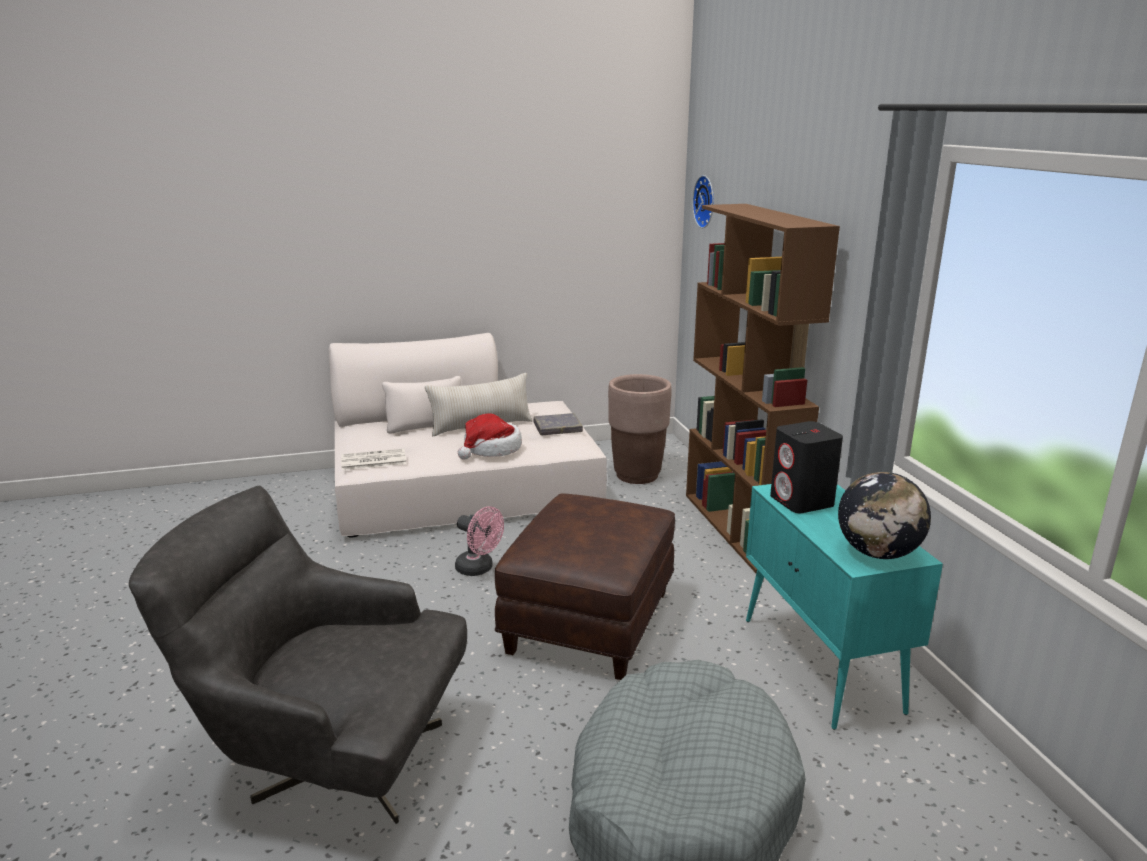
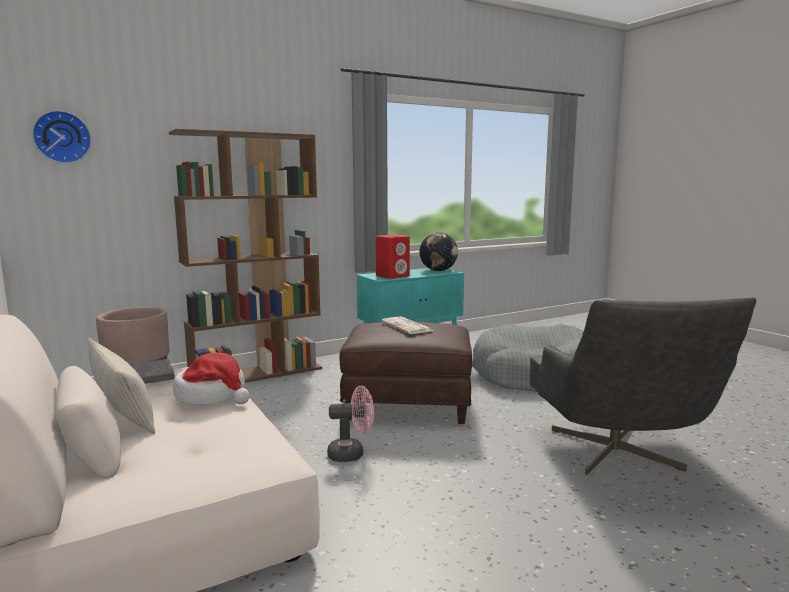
camera: 105 degrees left, 10 degrees down
newspaper [341,449,406,470] -> newspaper moved to [382,316,433,334]
pink fan [455,506,504,576] -> pink fan turned 60 degrees clockwise [327,386,374,462]
black speaker [770,421,843,513] -> red speaker [376,235,410,279]

